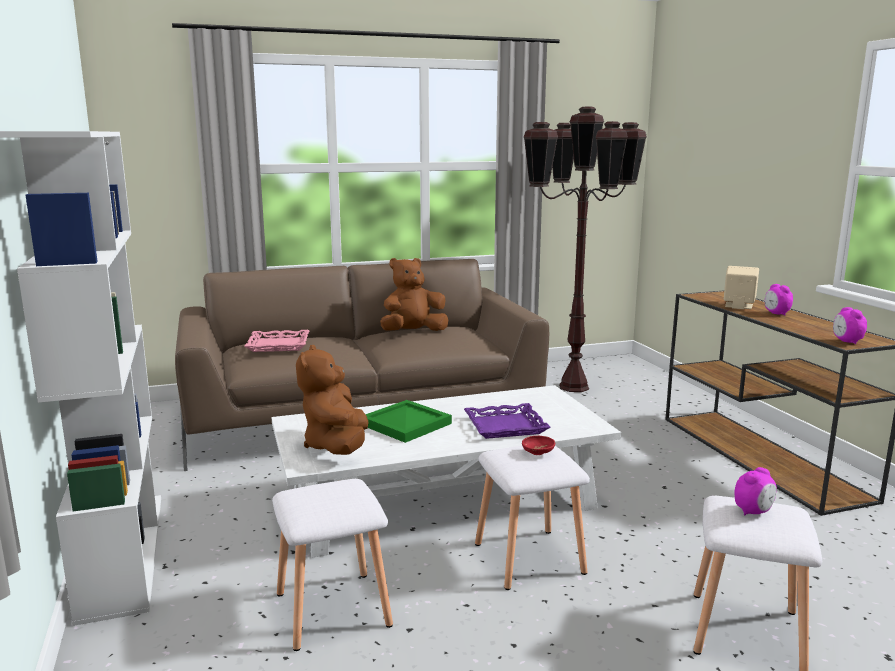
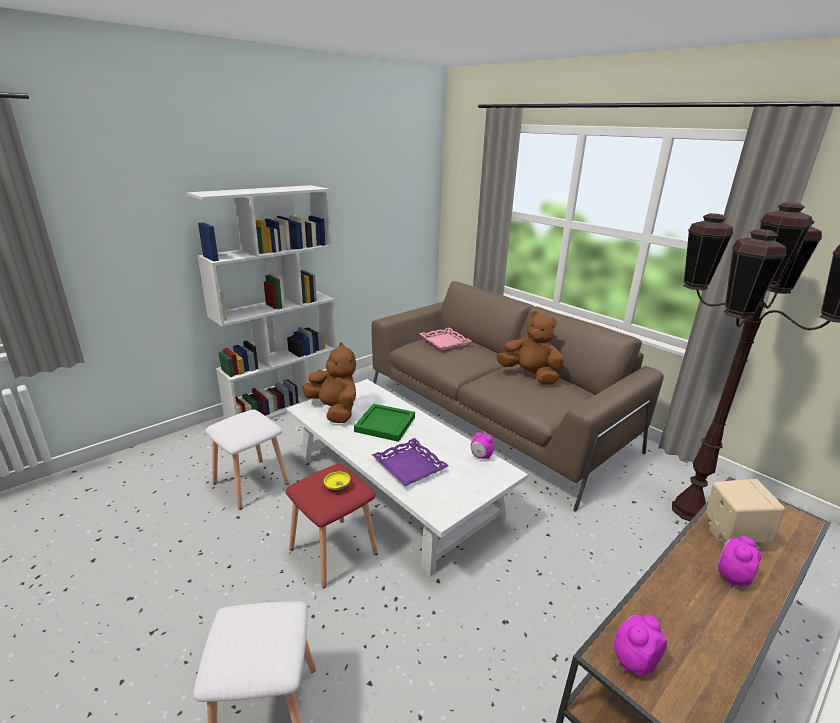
camera: 65 degrees right, 10 degrees up
brown plush toy [296,345,369,455] -> brown plush toy turned 75 degrees clockwise [302,342,356,423]
white stool [475,446,590,590] -> red stool [286,464,378,588]
red bowl [522,436,555,455] -> yellow bowl [324,472,350,490]
alarm clock [734,467,777,515] -> alarm clock moved to [471,432,494,459]

